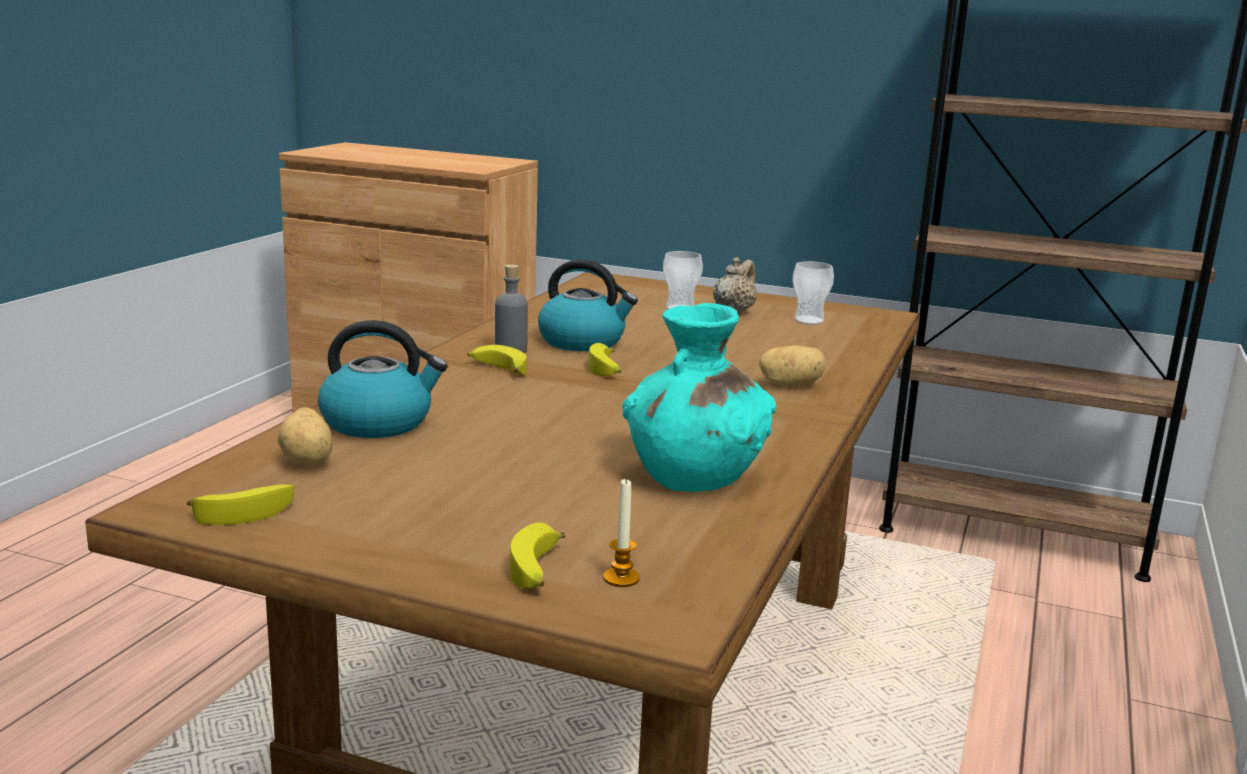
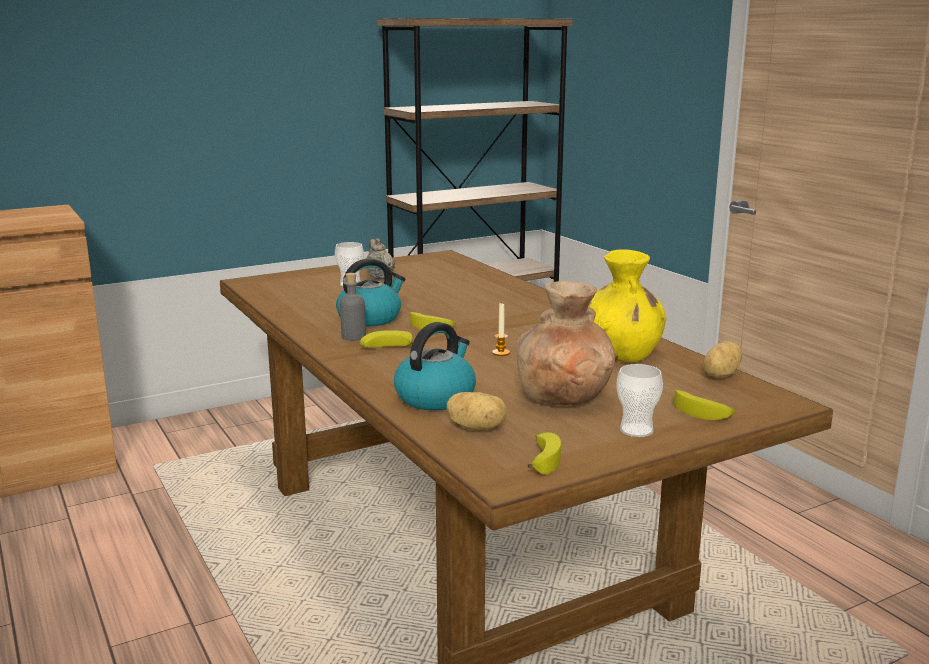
camera: 50 degrees left, 0 degrees up
candle [603,478,640,587] -> candle moved to [492,303,510,356]
turquoise vase [622,303,776,492] -> yellow vase [588,249,666,362]
potato [759,345,825,387] -> potato moved to [703,341,742,378]
cup [792,261,834,325] -> cup moved to [616,364,663,437]
none -> brown vase [517,281,615,405]

